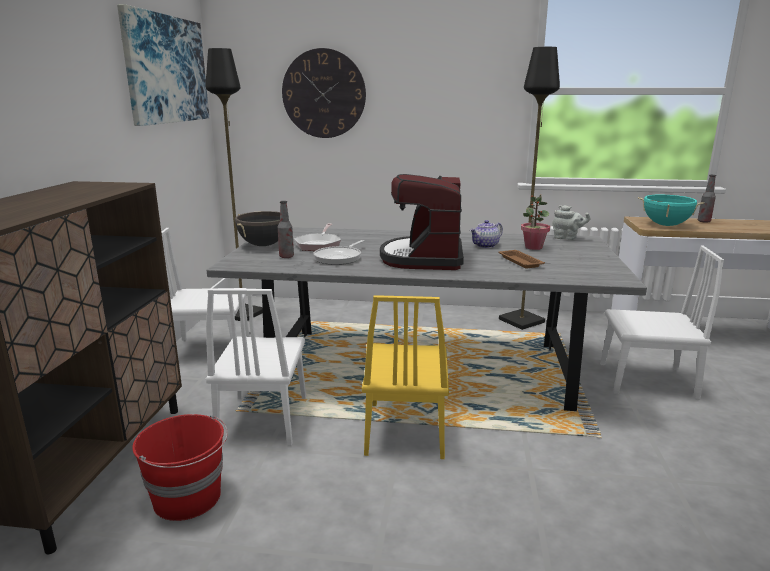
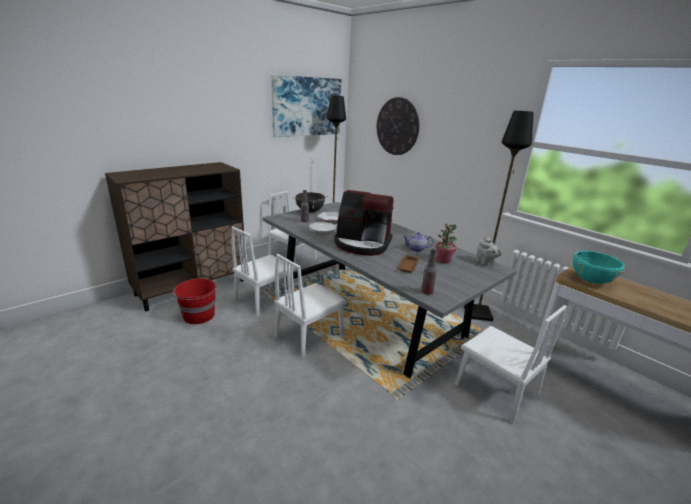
camera: 40 degrees right, 5 degrees up
yellow chair [362,295,449,459] -> white chair [274,254,347,359]
coffee machine [380,174,464,270] -> coffee machine turned 120 degrees counterclockwise [334,190,394,256]
bottle [698,175,716,223] -> bottle moved to [421,249,437,295]

